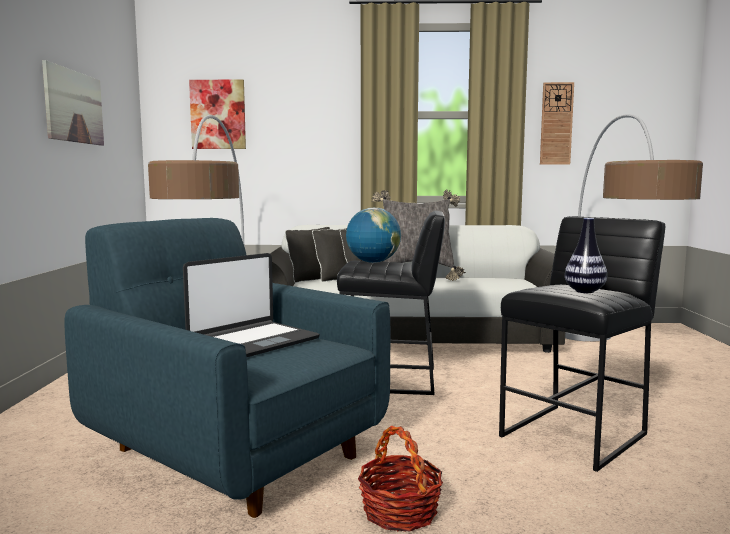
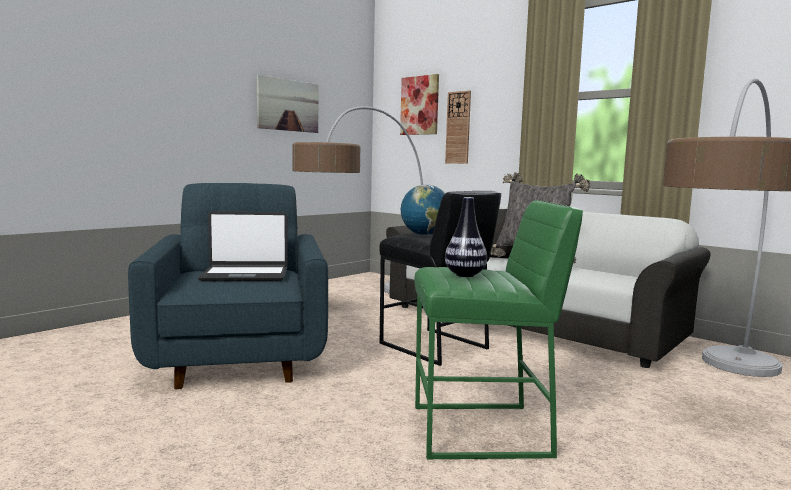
camera: 40 degrees right, 0 degrees up
basket [358,426,443,532] -> none
black stool [499,217,665,472] -> green stool [414,200,583,459]
wall clock [540,82,574,165] -> wall clock moved to [445,90,471,164]

